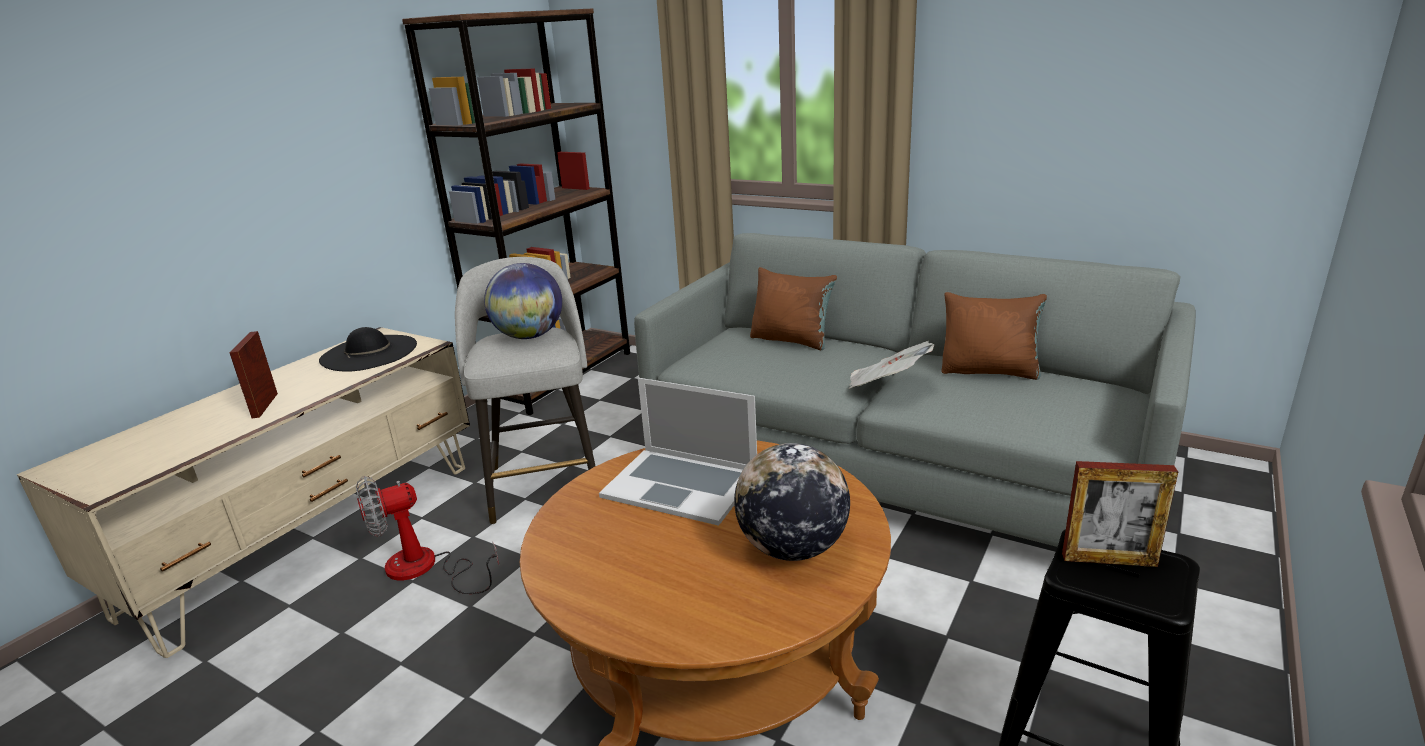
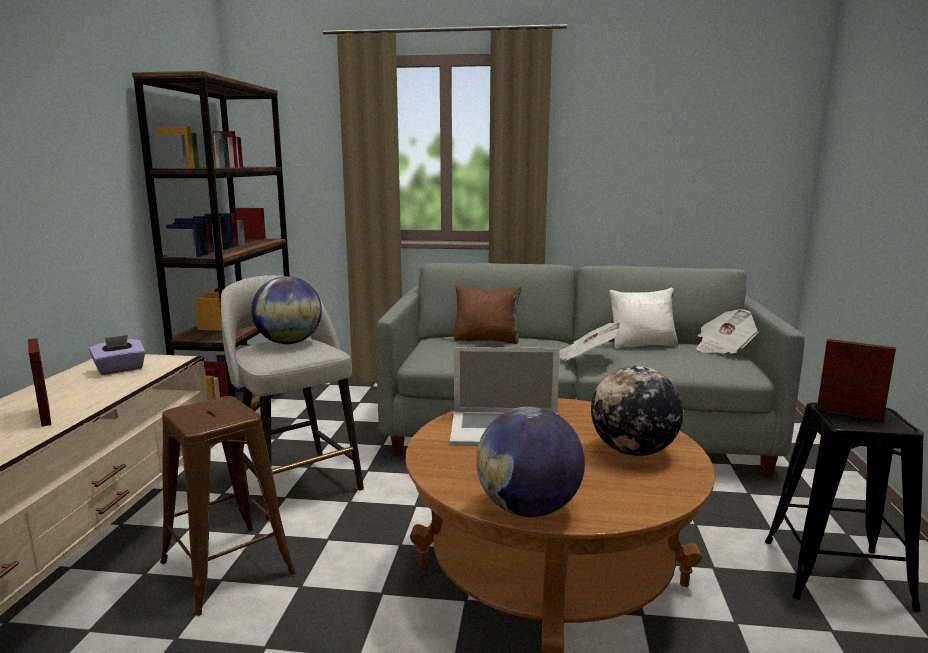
camera: 25 degrees left, 10 degrees down
black hat [319,327,417,372] -> purple tissue box [89,335,146,375]
fan [356,476,500,594] -> brown stool [160,396,296,616]
brown pillow [942,292,1047,380] -> white pillow [609,288,679,348]
picture frame [1062,461,1178,567] -> picture frame turned 135 degrees counterclockwise [817,339,896,421]
none -> globe [476,407,585,517]
none -> newspaper [696,309,759,354]

